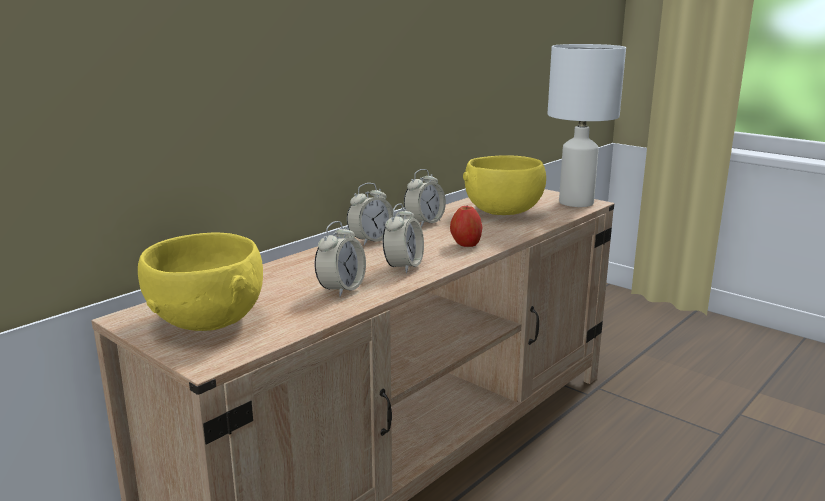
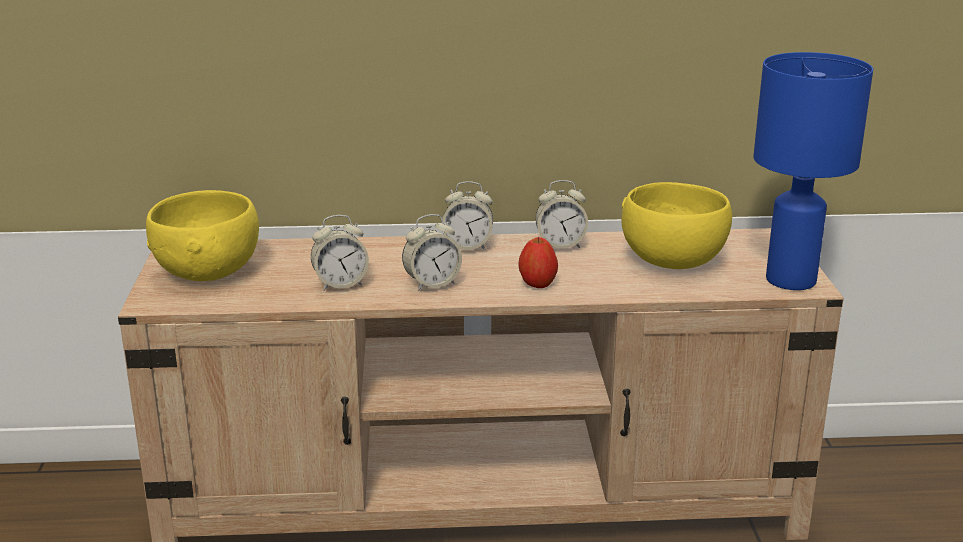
camera: 45 degrees right, 5 degrees up
white table lamp [547,44,626,207] -> blue table lamp [753,52,873,290]

